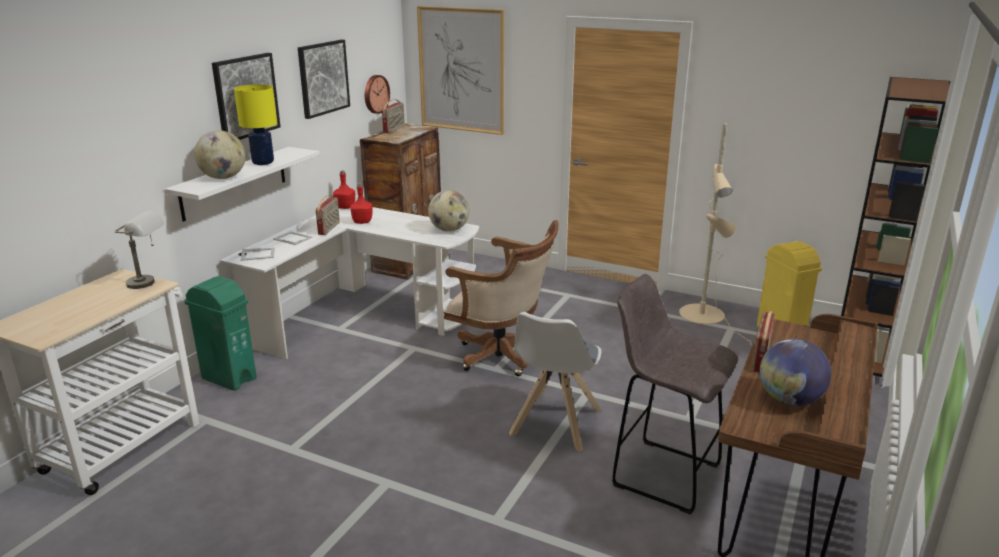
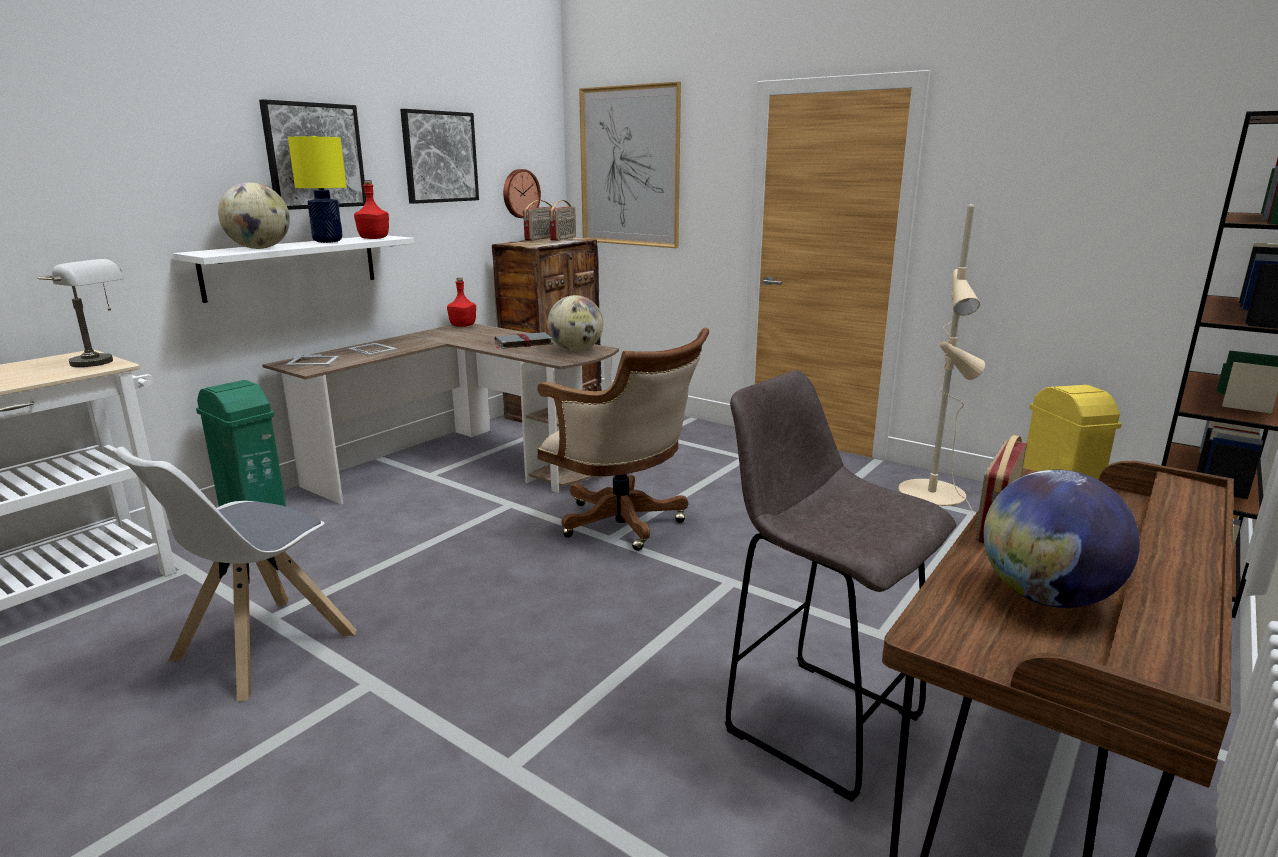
camera: 10 degrees right, 5 degrees down
white desk [220,207,479,359] -> brown desk [262,323,619,504]
radio [316,195,340,235] -> radio moved to [549,200,576,241]
red bottle [350,183,373,224] -> red bottle moved to [354,180,389,239]
chair [509,312,602,452] -> chair moved to [113,447,357,702]
none -> grey book [495,332,553,349]

